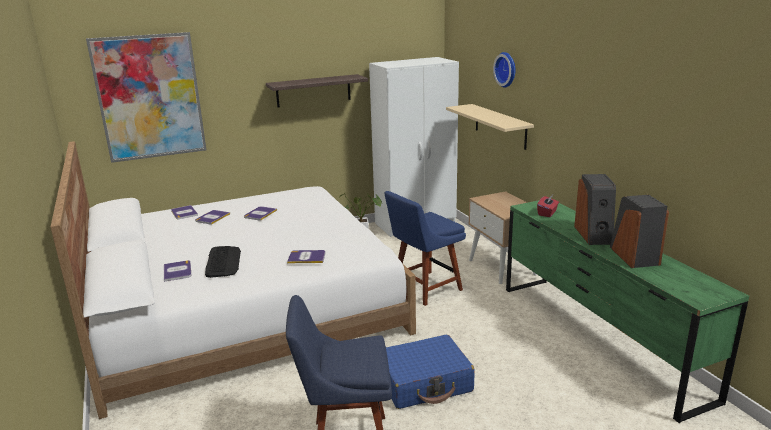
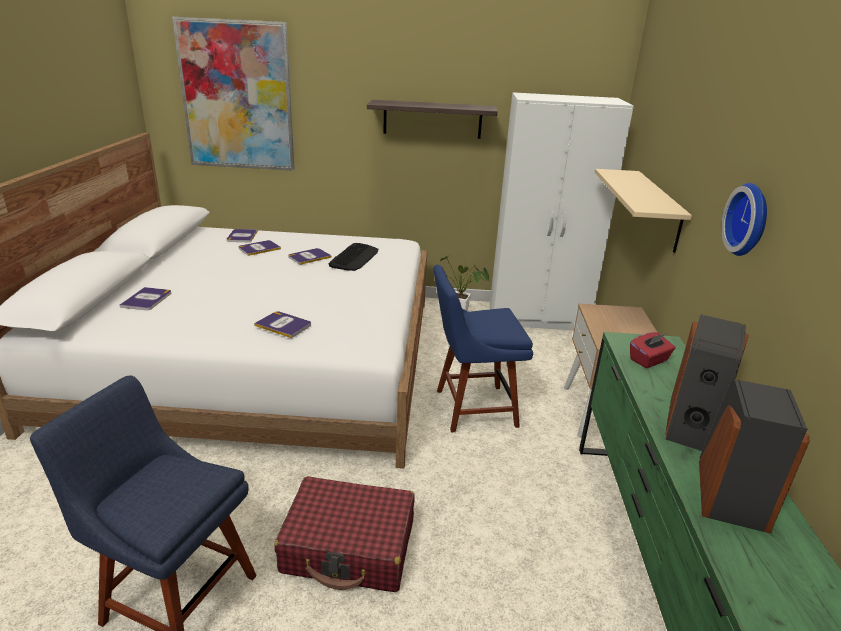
camera: 25 degrees right, 5 degrees up
keyboard [205,246,241,278] -> keyboard moved to [328,243,378,271]
blue suitcase [386,335,475,409] -> red suitcase [274,476,415,592]
wall clock [493,52,515,87] -> wall clock moved to [721,183,767,256]

